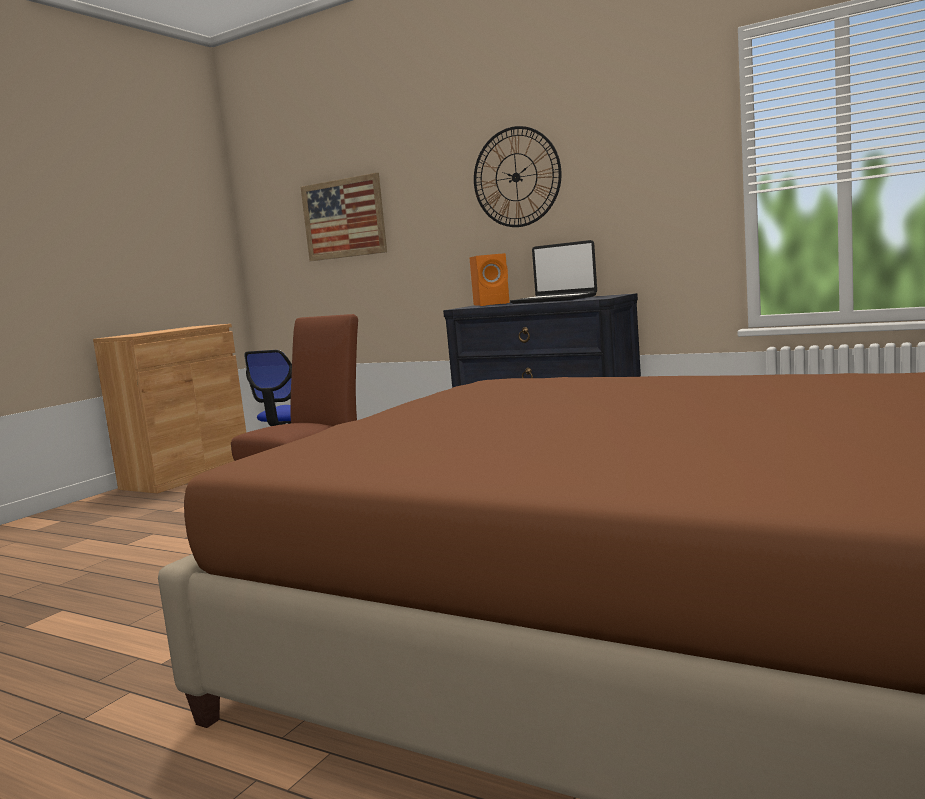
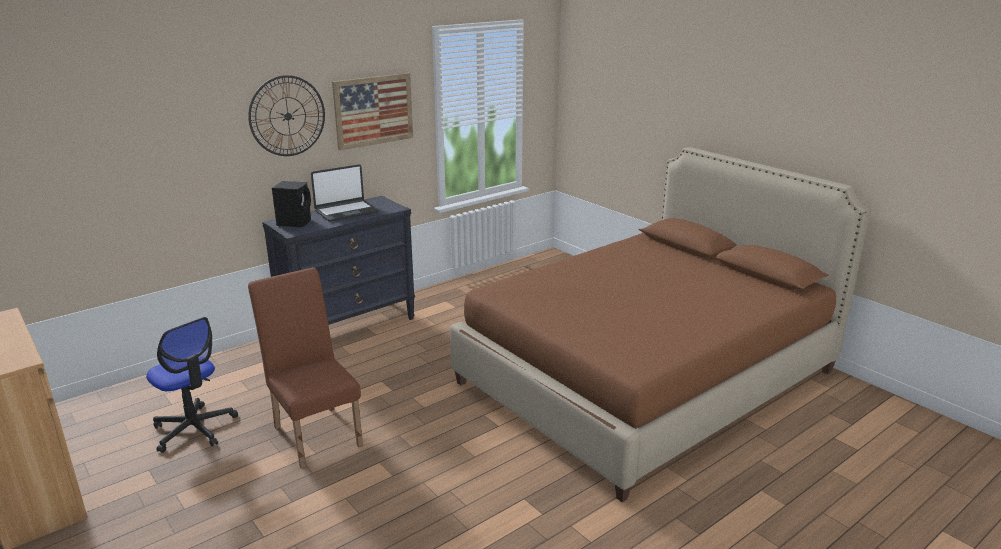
camera: 70 degrees left, 15 degrees up
picture [301,173,387,261] -> picture moved to [332,73,413,151]
orange speaker [469,253,510,306] -> black speaker [272,181,311,227]

